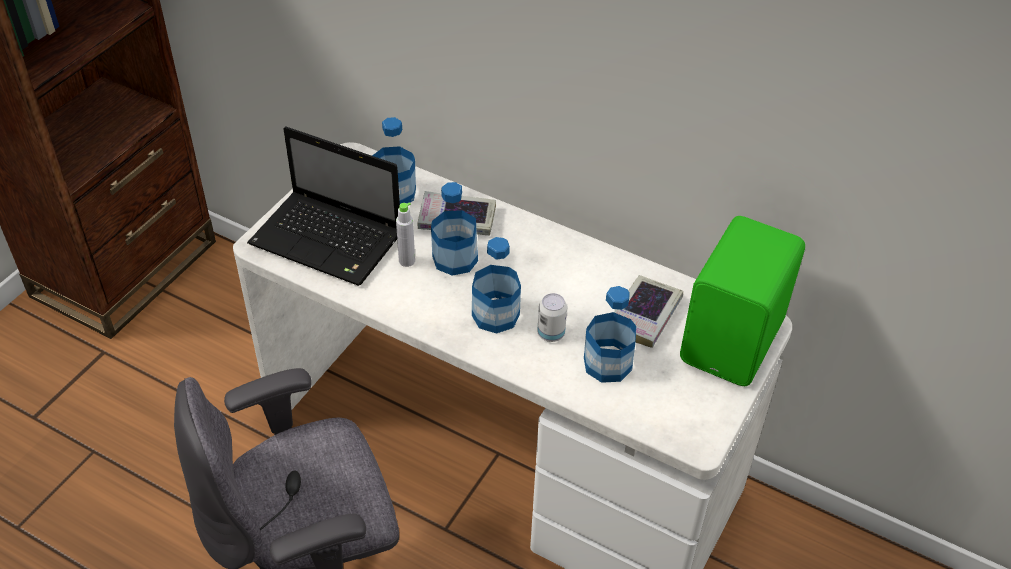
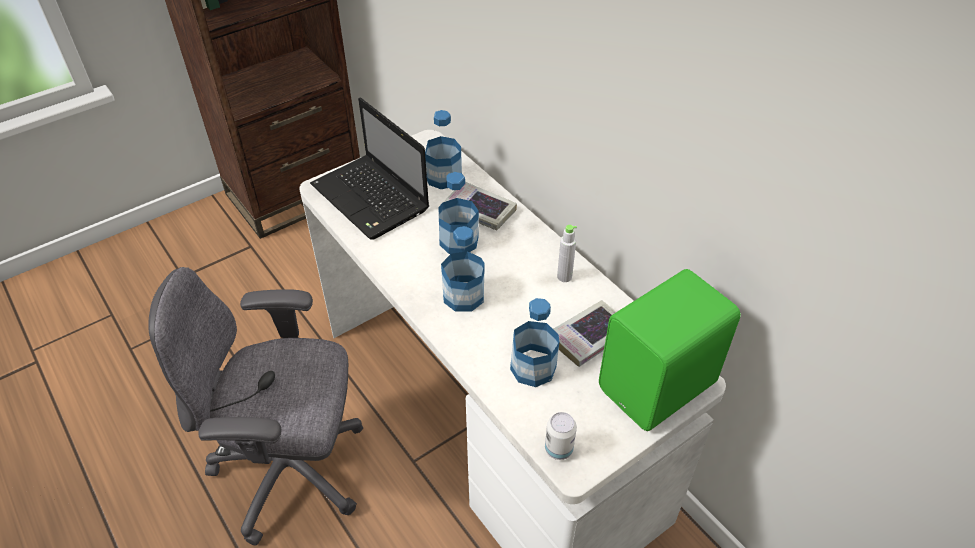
camera: 25 degrees right, 0 degrees up
grey bottle [396,202,415,267] -> grey bottle moved to [557,225,577,282]
can [537,293,567,342] -> can moved to [545,412,577,460]

